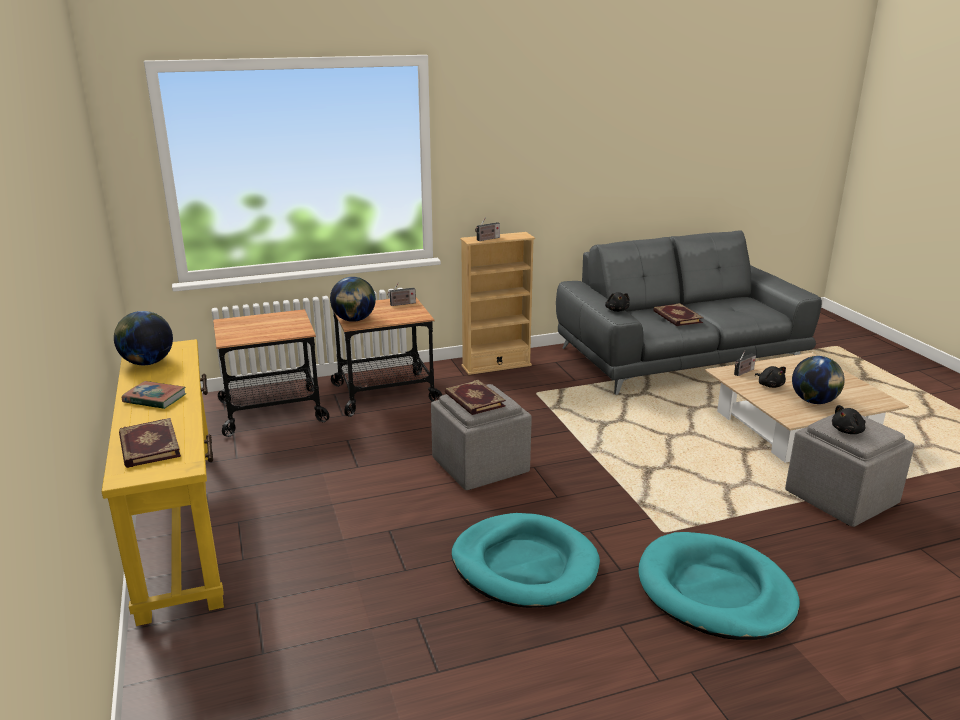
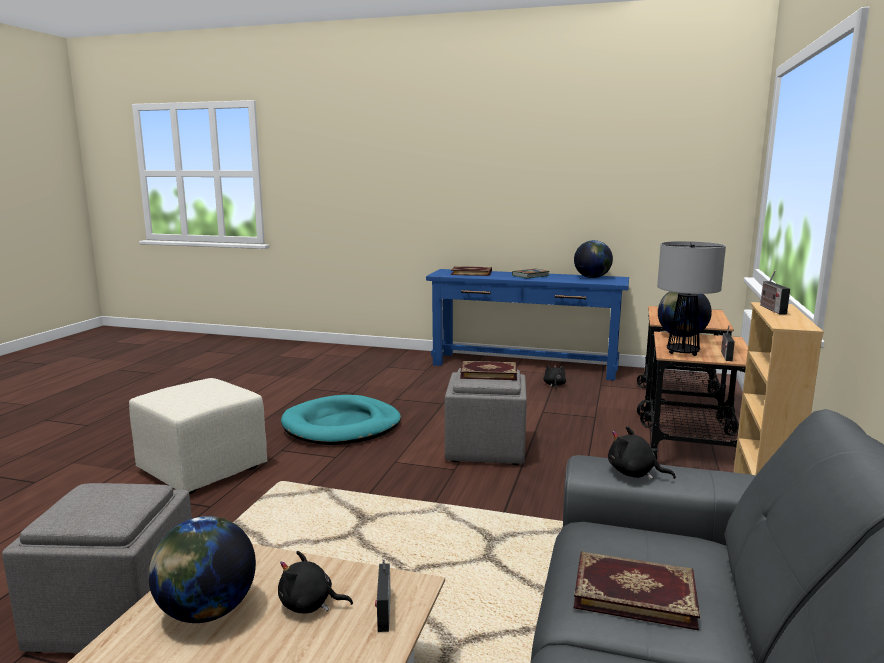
camera: 125 degrees right, 10 degrees down
yellow console table [101,339,224,626] -> blue console table [426,269,629,381]
turquoise dog bed [638,532,800,640] -> beige ottoman [129,378,267,494]
black plush toy [832,405,866,434] -> black plush toy moved to [543,365,566,388]
none -> table lamp [657,241,726,356]

